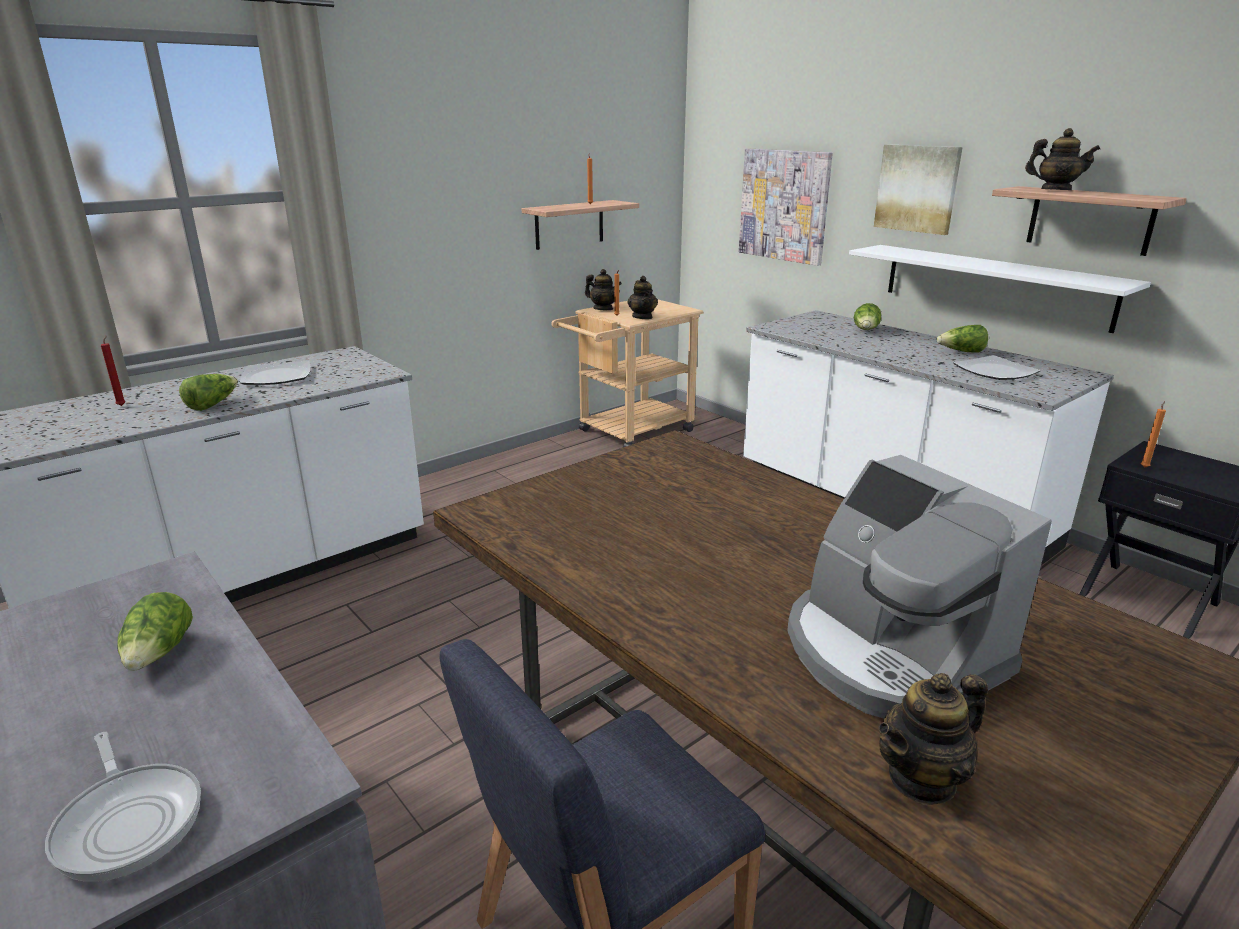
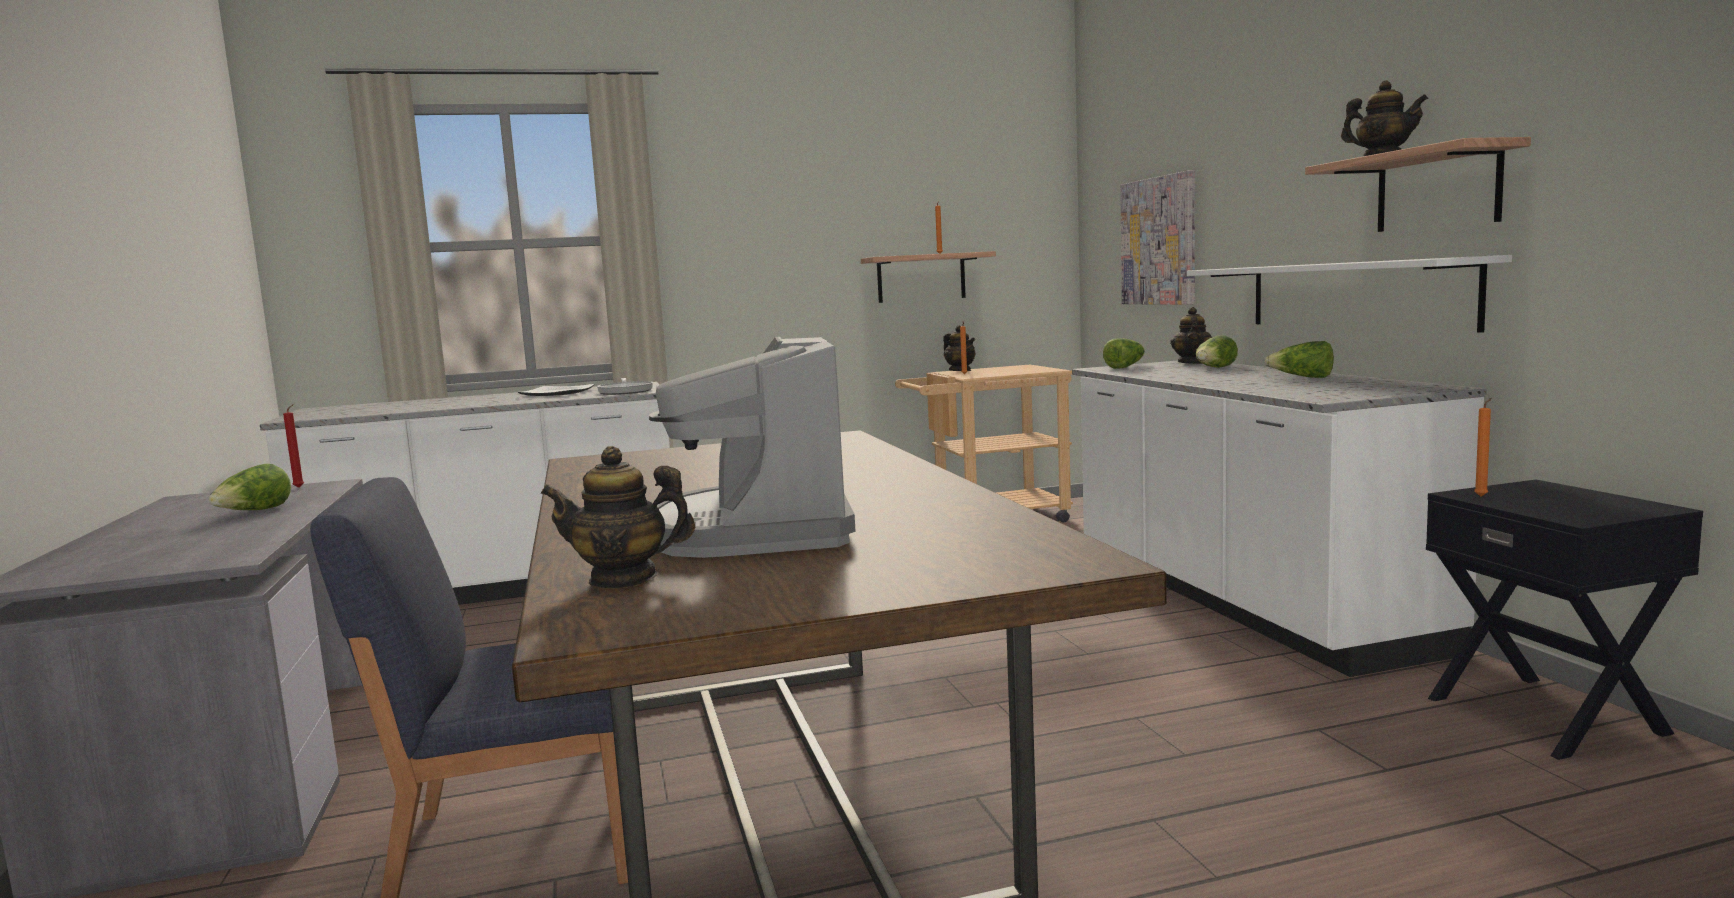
camera: 25 degrees right, 15 degrees down
frying pan [45,732,201,882] -> frying pan moved to [597,378,653,395]
red candle [101,336,126,406] -> red candle moved to [283,404,304,488]
lettuce [179,374,238,411] -> lettuce moved to [1103,338,1145,369]
teapot [627,276,658,319] -> teapot moved to [1170,307,1212,364]
picture [874,144,963,235] -> none
plate [953,355,1041,380] -> none

